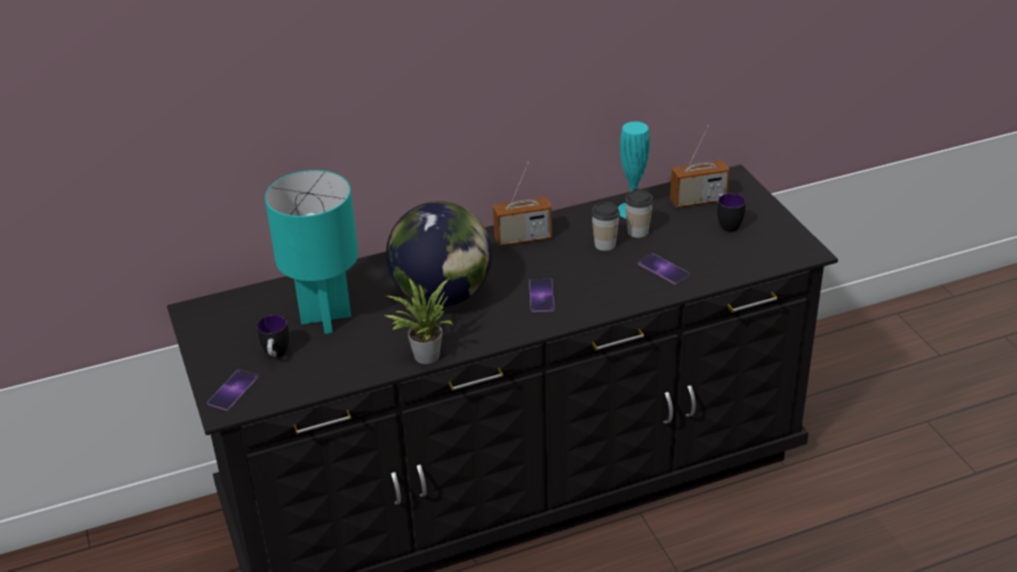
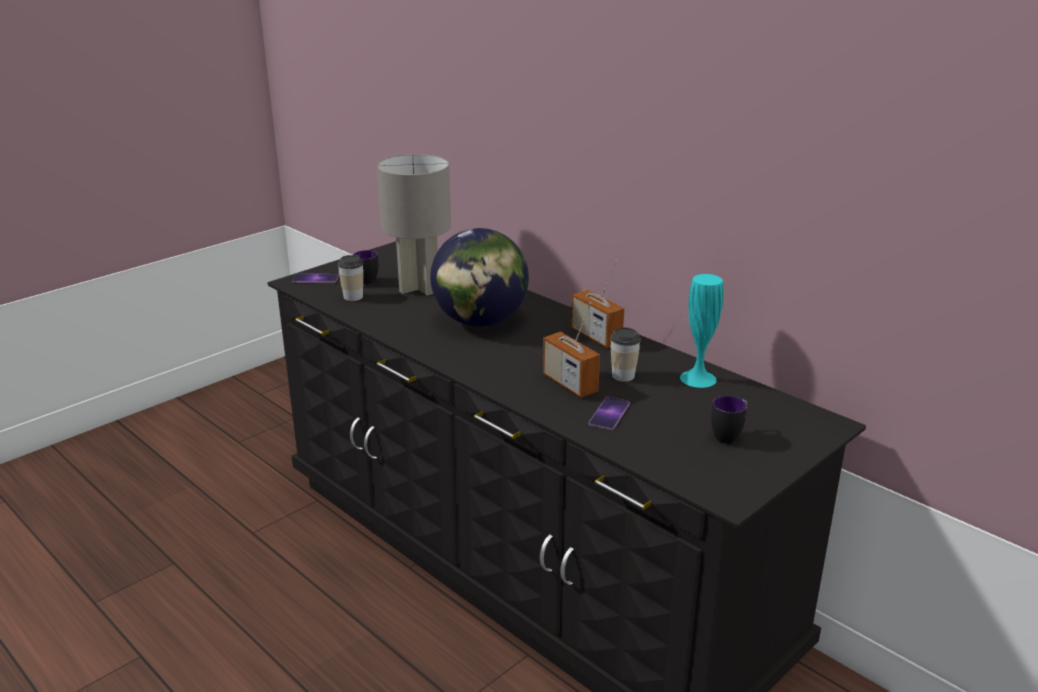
camera: 65 degrees right, 10 degrees down
turquoise table lamp [265,170,358,334] -> grey table lamp [377,154,451,296]
potted plant [384,279,453,364] -> none
phone [529,279,555,312] -> none
cup [625,189,653,238] -> cup moved to [337,255,364,301]
radio [670,125,730,208] -> radio moved to [543,302,600,398]

